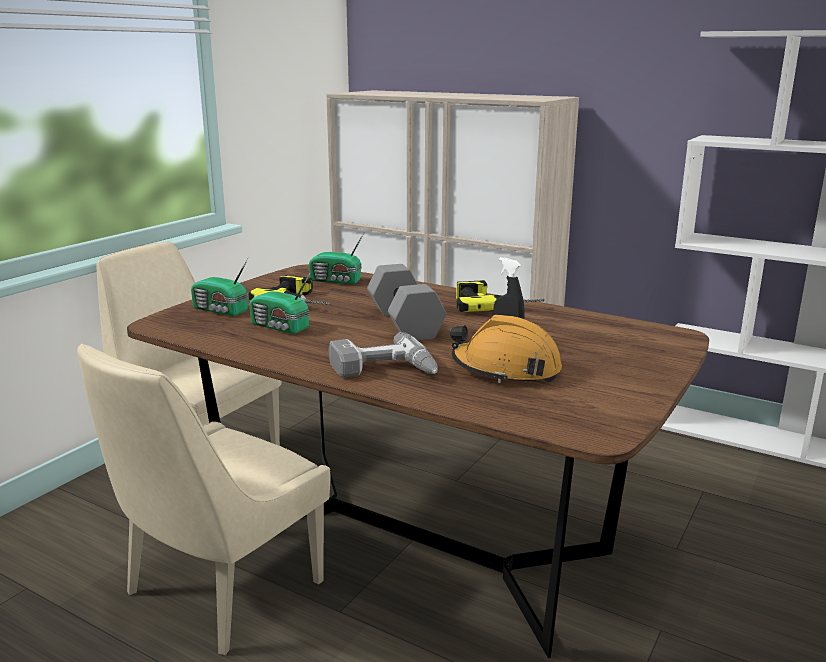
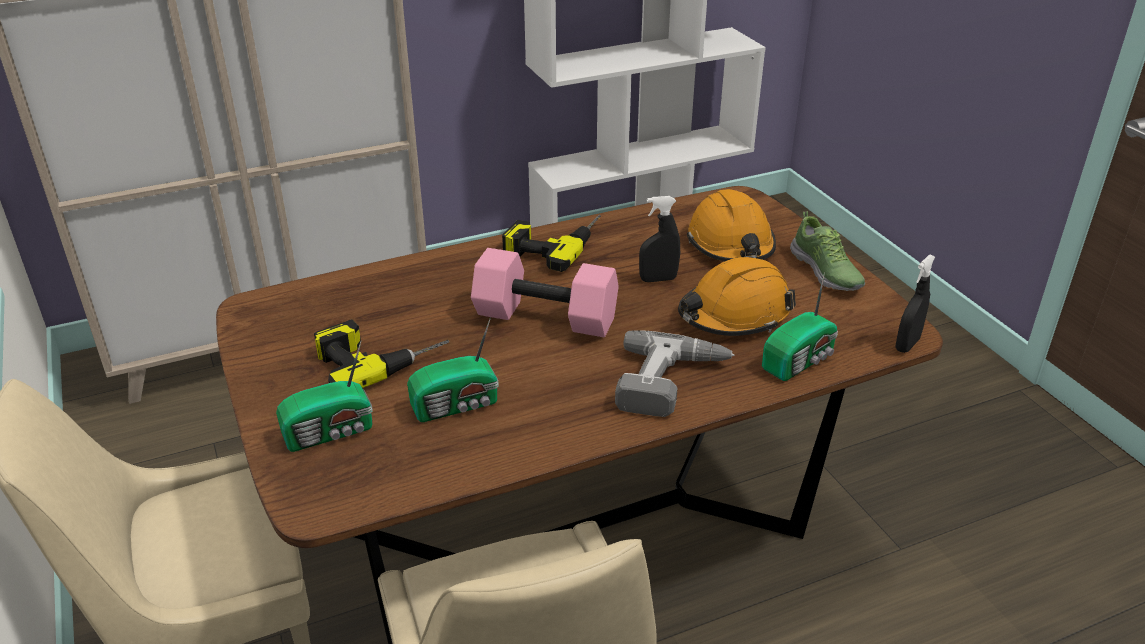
camera: 55 degrees left, 15 degrees up
radio [309,233,364,284] -> radio moved to [762,272,838,381]
grey dumbbell [367,264,447,340] -> pink dumbbell [471,248,619,337]
none -> orange hard hat [687,189,776,261]
none -> shoe [790,211,865,291]
none -> black spray bottle [895,254,935,353]

